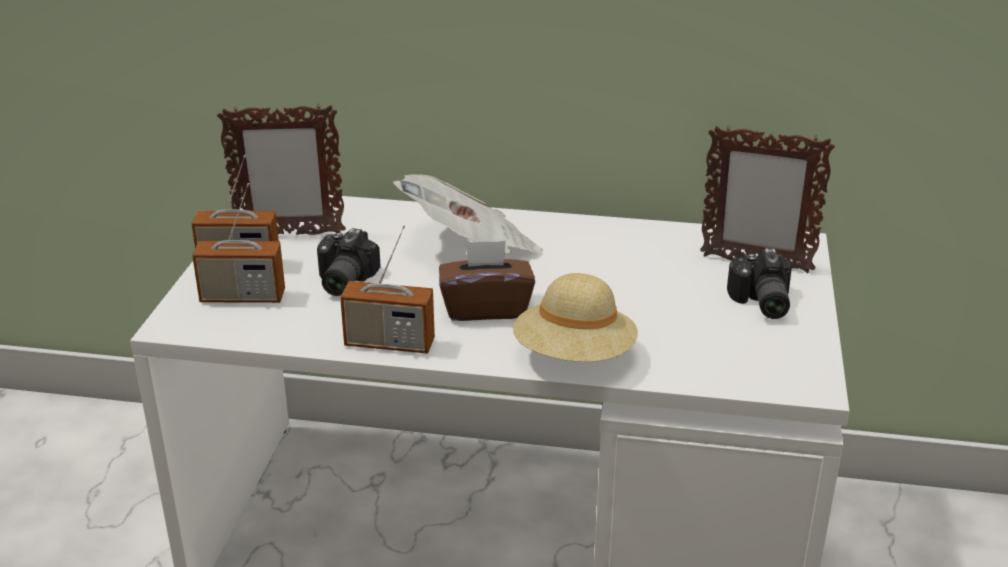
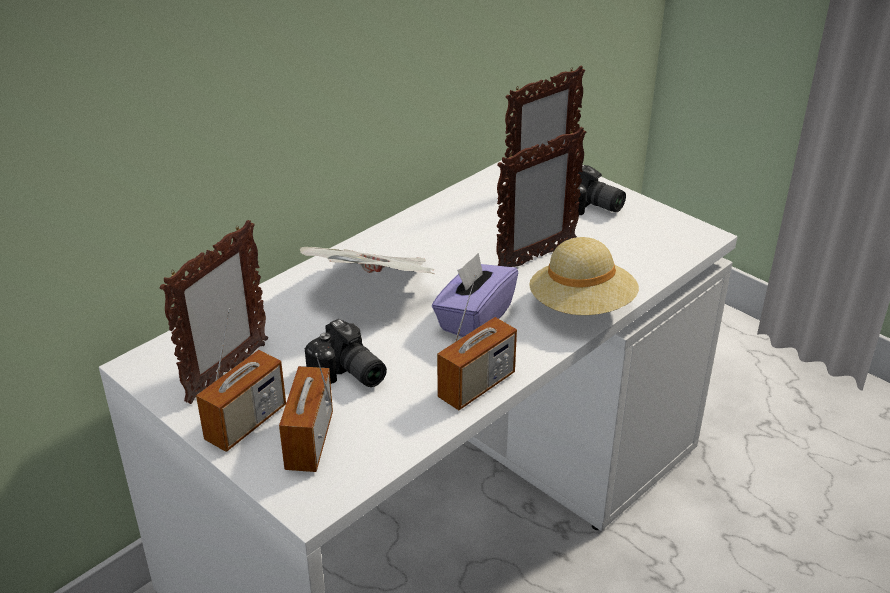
camera: 55 degrees left, 5 degrees up
radio [192,183,285,303] -> radio turned 150 degrees clockwise [279,353,333,472]
brown tissue box [439,241,535,321] -> purple tissue box [432,253,518,337]
none -> picture frame [496,127,586,267]

